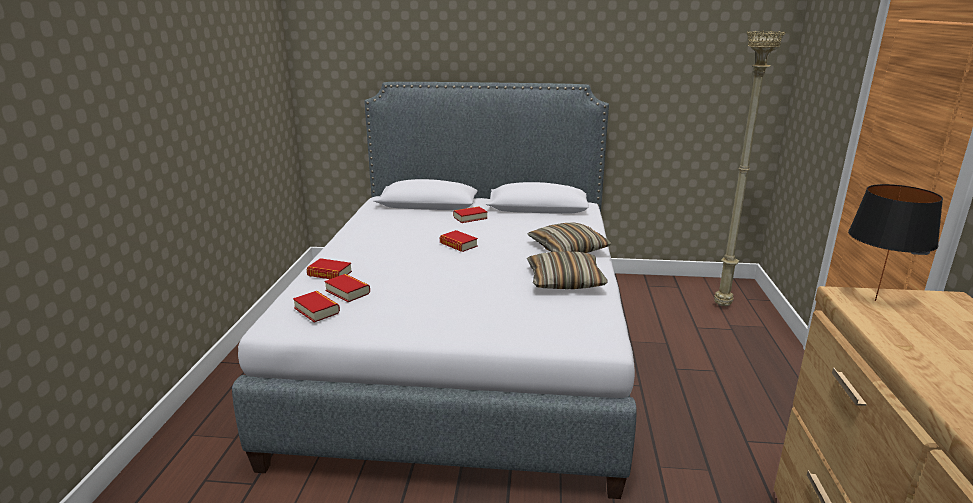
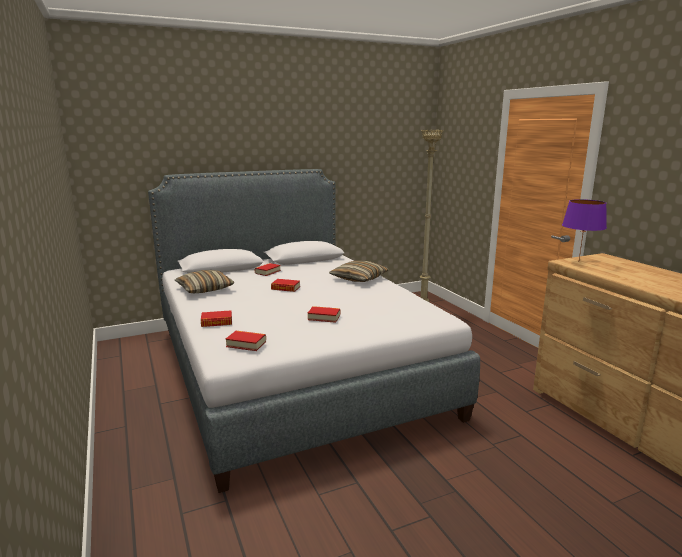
camera: 30 degrees left, 5 degrees down
book [324,274,370,302] -> book moved to [308,306,340,323]
pillow [527,251,608,289] -> pillow moved to [175,270,235,293]
black table lamp [848,184,943,301] -> purple table lamp [562,199,607,260]

